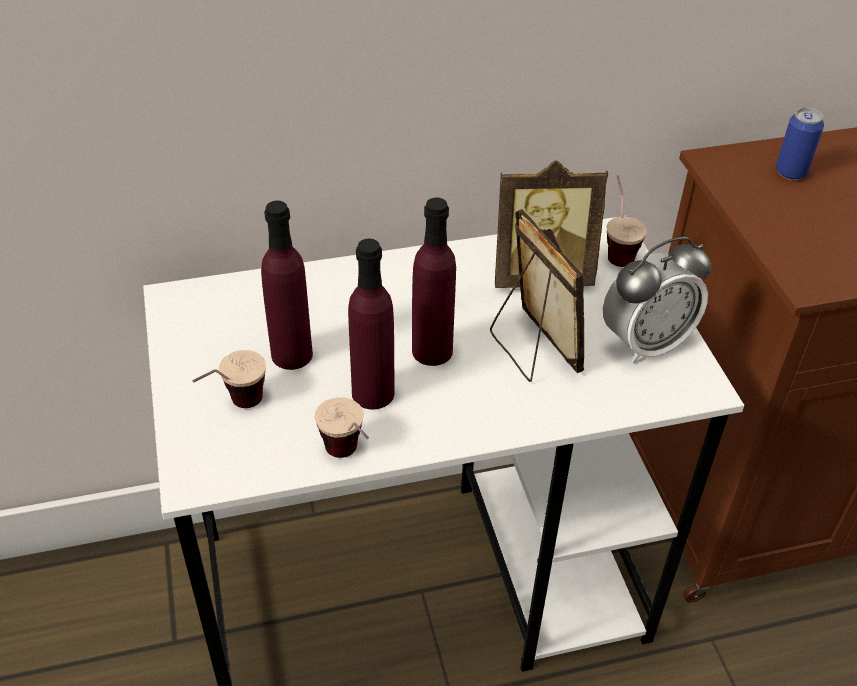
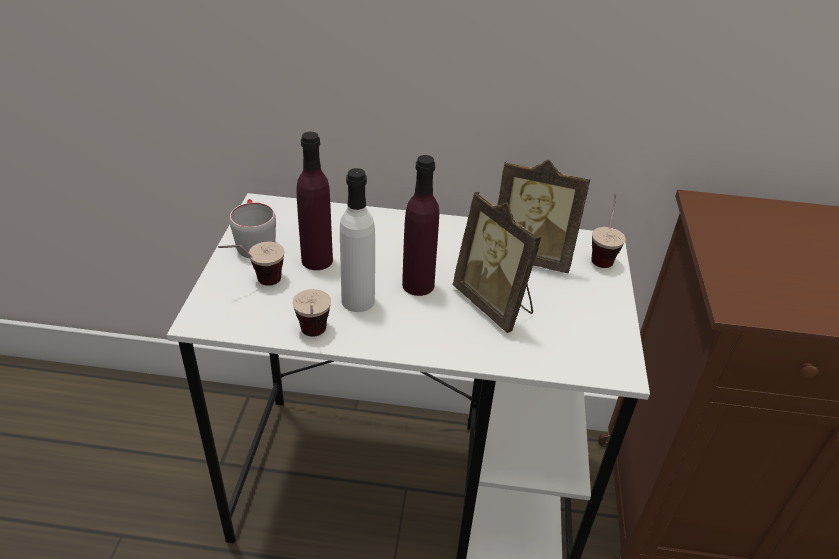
camera: 20 degrees right, 5 degrees down
purple bottle [348,238,394,410] -> white bottle [340,168,375,312]
picture frame [490,209,584,382] -> picture frame turned 150 degrees clockwise [452,192,541,333]
alarm clock [603,237,711,363] -> none
can [776,107,824,180] -> none
none -> grey mug [229,199,276,258]

